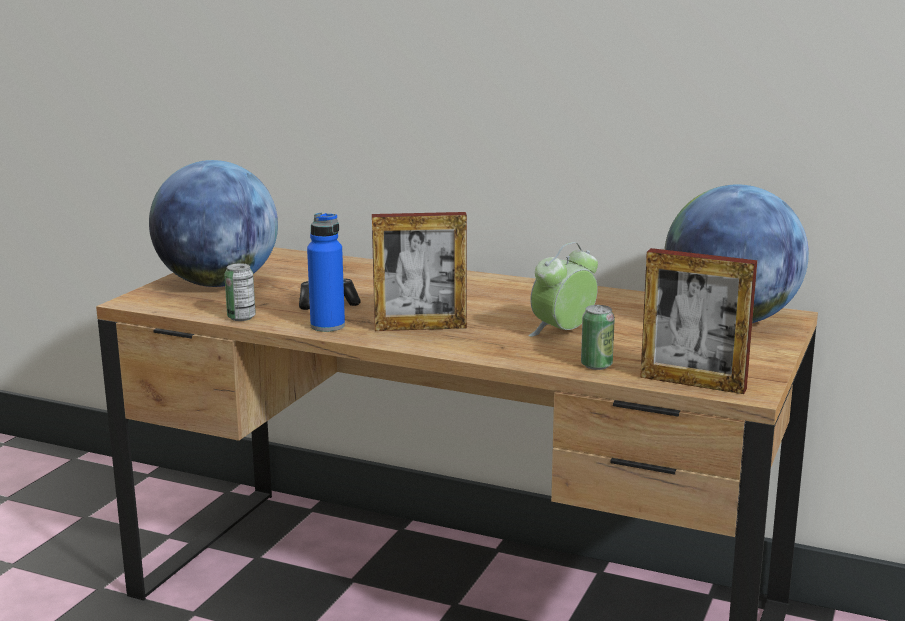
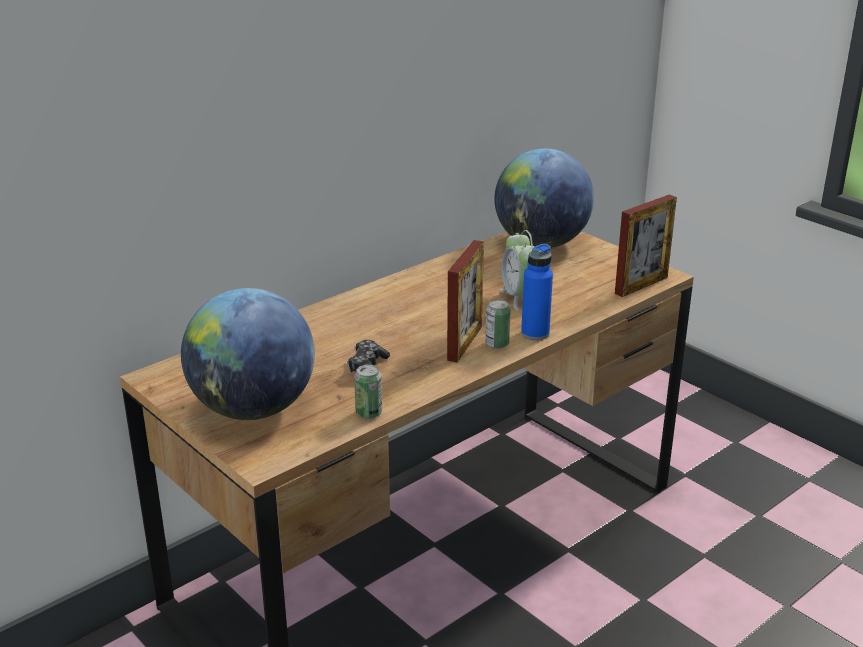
camera: 65 degrees left, 10 degrees up
blue bottle [307,213,345,332] -> blue bottle moved to [521,244,553,340]
can [581,305,615,370] -> can moved to [485,299,511,349]

